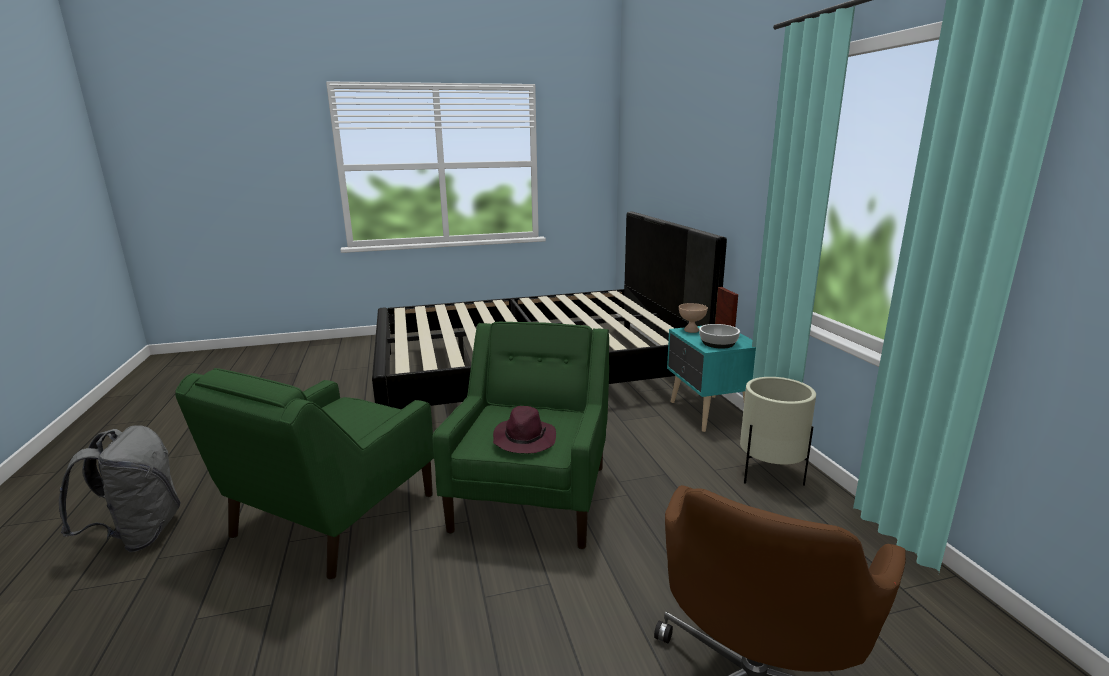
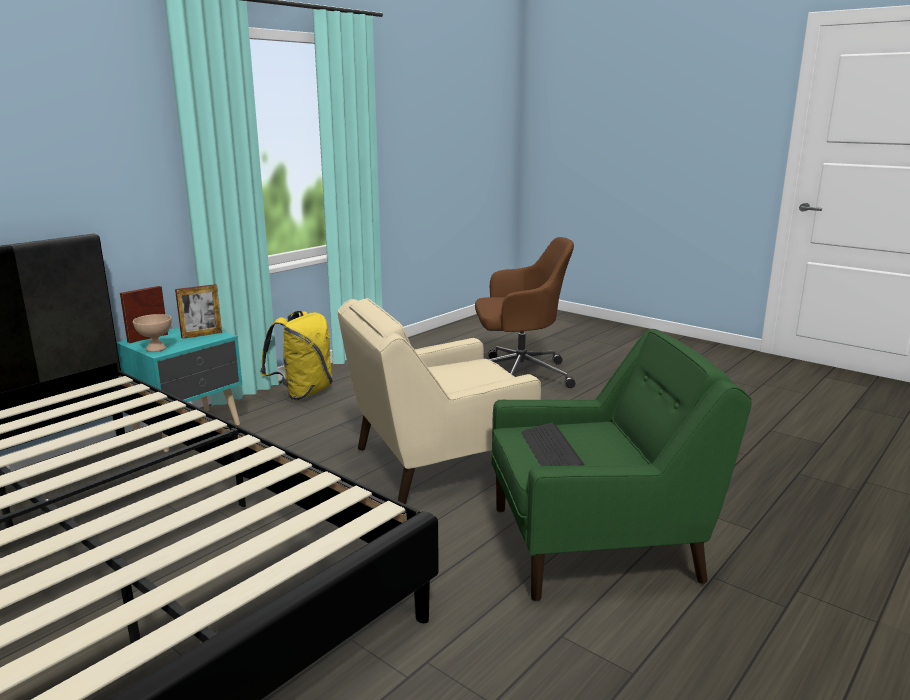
camera: 125 degrees left, 0 degrees up
grey backpack [59,425,180,552] -> none
green armchair [432,322,609,549] -> beige armchair [338,298,541,504]
purple hat [493,406,556,453] -> none
bowl [699,324,740,349] -> picture frame [175,284,222,339]
beige planter [740,377,816,486] -> yellow backpack [260,311,333,400]
none -> keyboard [521,423,585,466]

